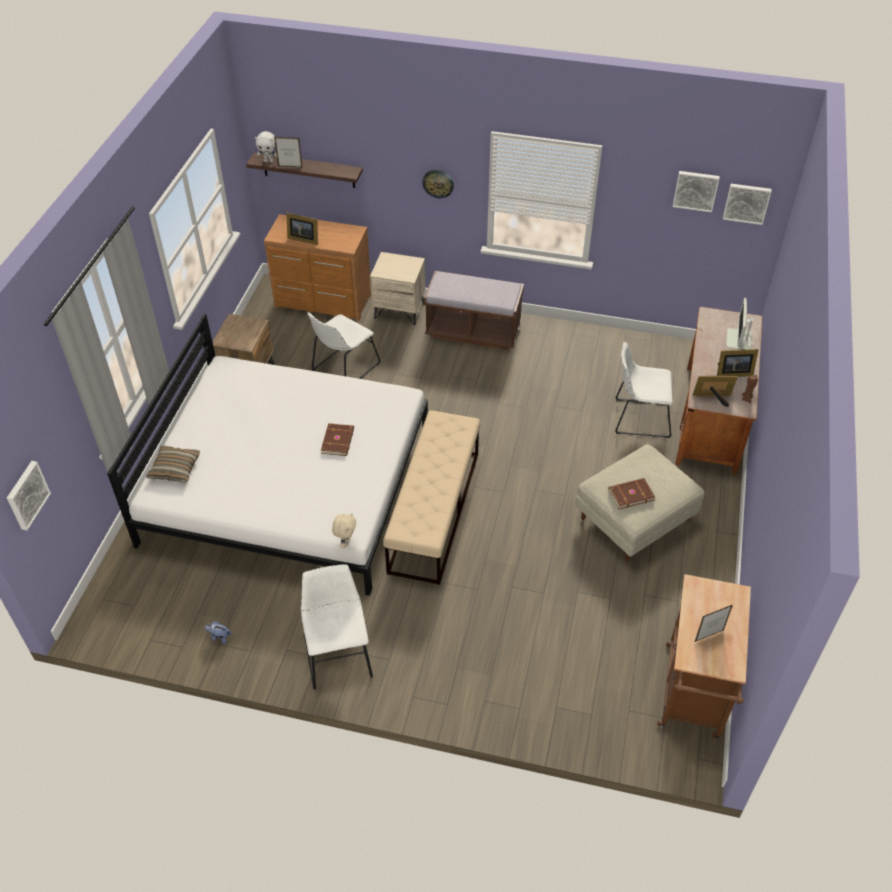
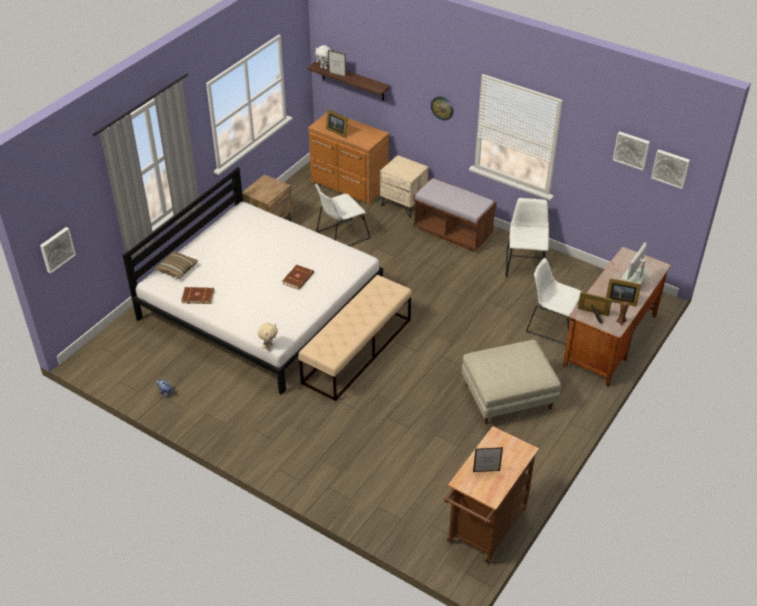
camera: 20 degrees right, 5 degrees down
white chair [301,564,373,690] -> white chair moved to [506,198,549,277]
brown book [608,478,655,509] -> brown book moved to [181,287,214,304]

